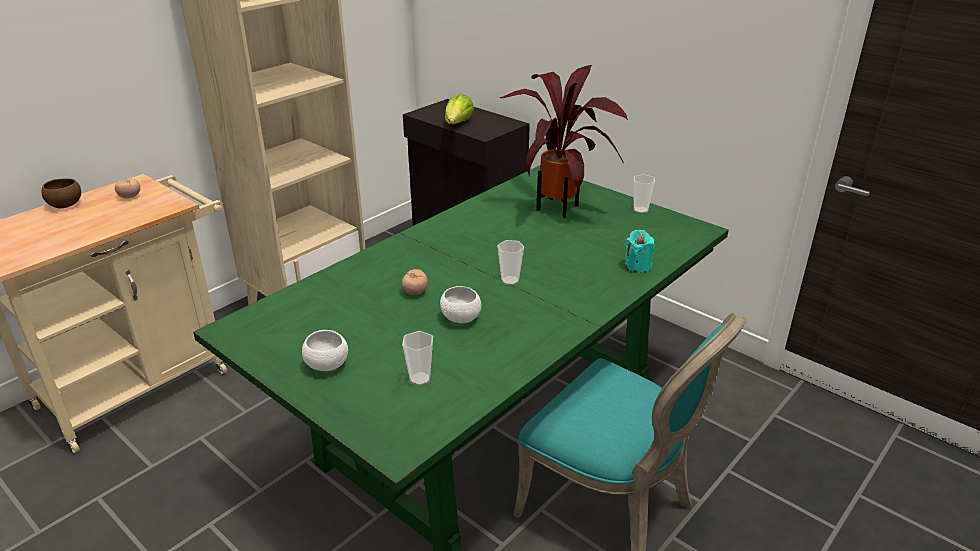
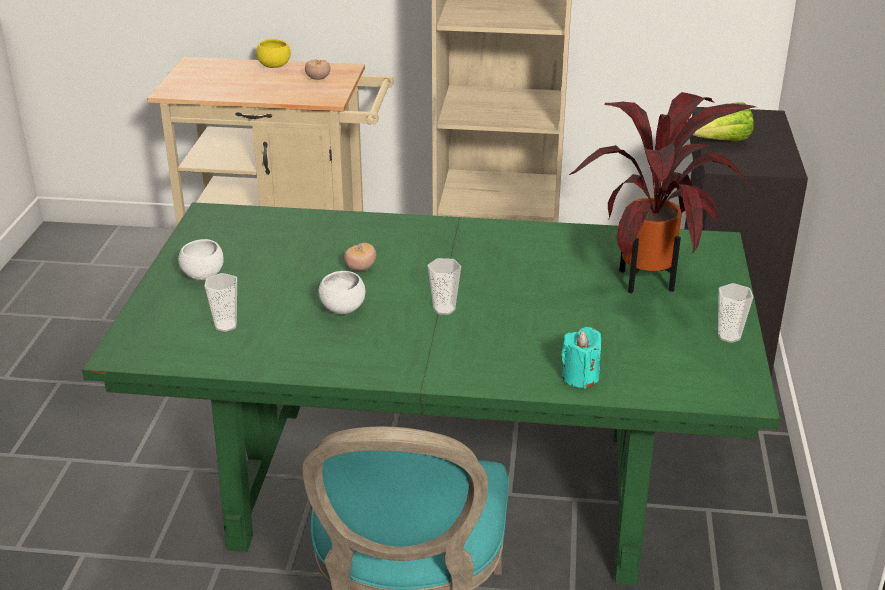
camera: 55 degrees right, 0 degrees up
brown bowl [41,178,81,208] -> yellow bowl [256,39,291,68]

